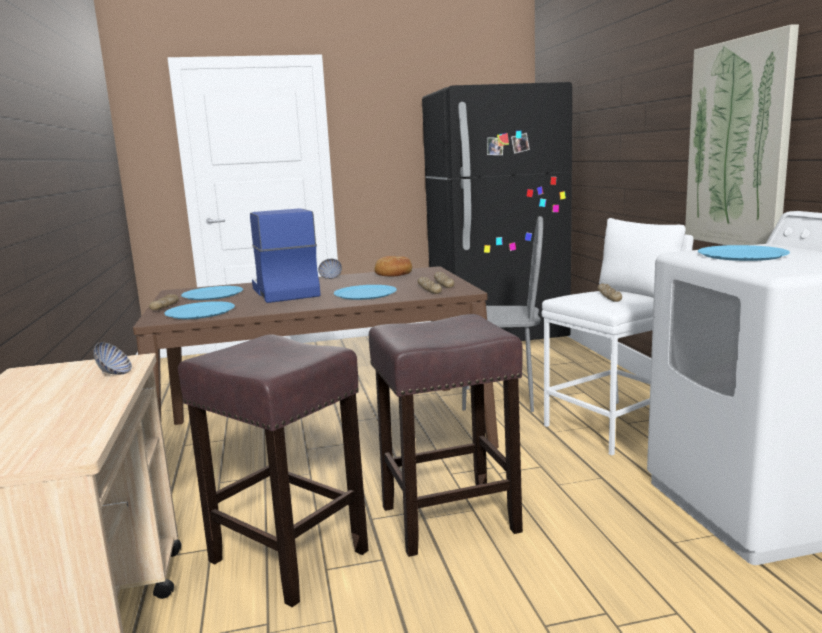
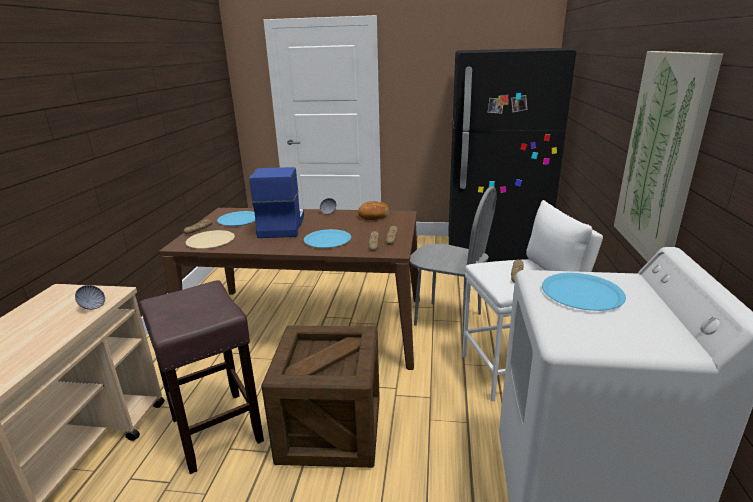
camera: 20 degrees right, 10 degrees up
blue plate [164,301,235,319] -> beige plate [186,230,235,249]
brown stool [369,314,523,557] -> crate [261,326,380,468]

